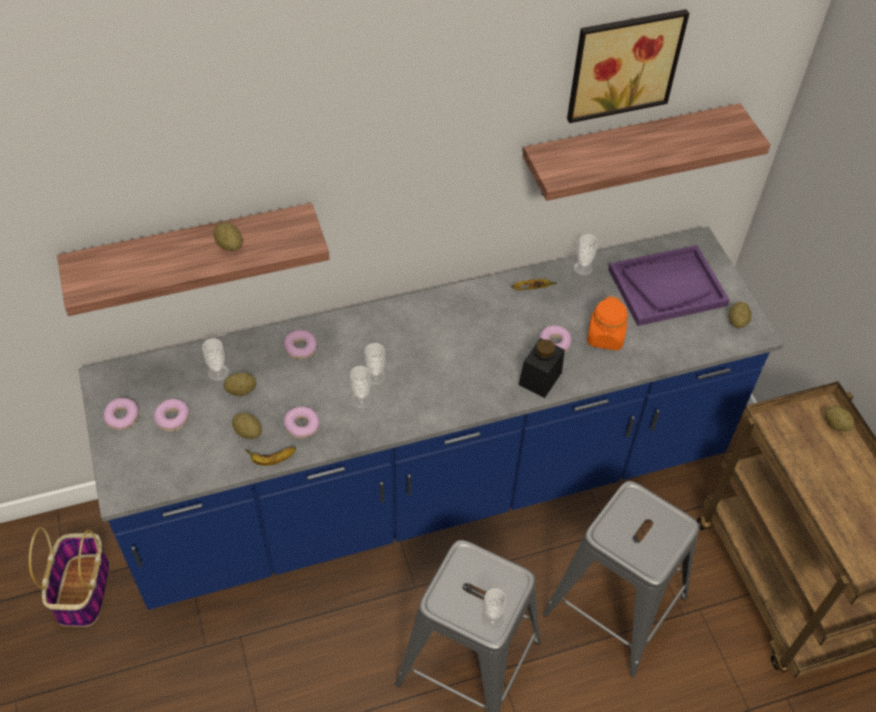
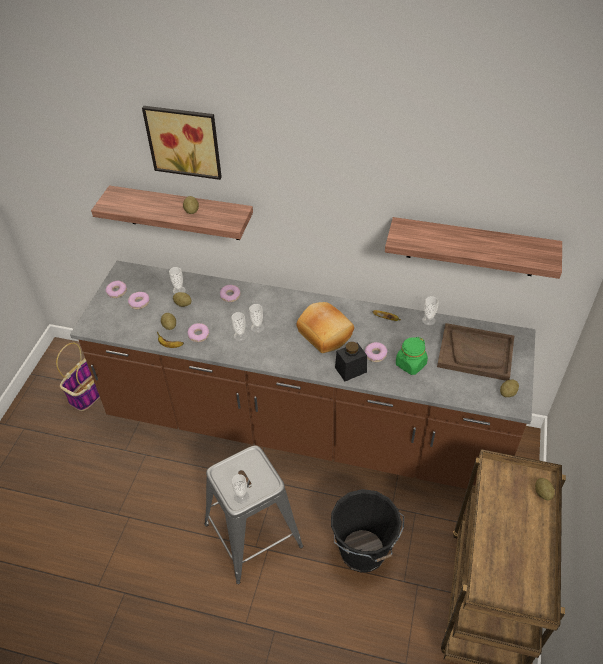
camera: 35 degrees right, 5 degrees down
blue counter [79,227,784,610] -> brown counter [70,261,535,489]
grey stool [543,481,700,677] -> black bucket [331,489,404,572]
picture [567,9,690,123] -> picture moved to [142,106,222,180]
orange jar [587,296,628,350] -> green jar [396,337,428,375]
purple tray [608,245,729,326] -> brown tray [437,323,514,381]
none -> bread [296,302,354,353]

